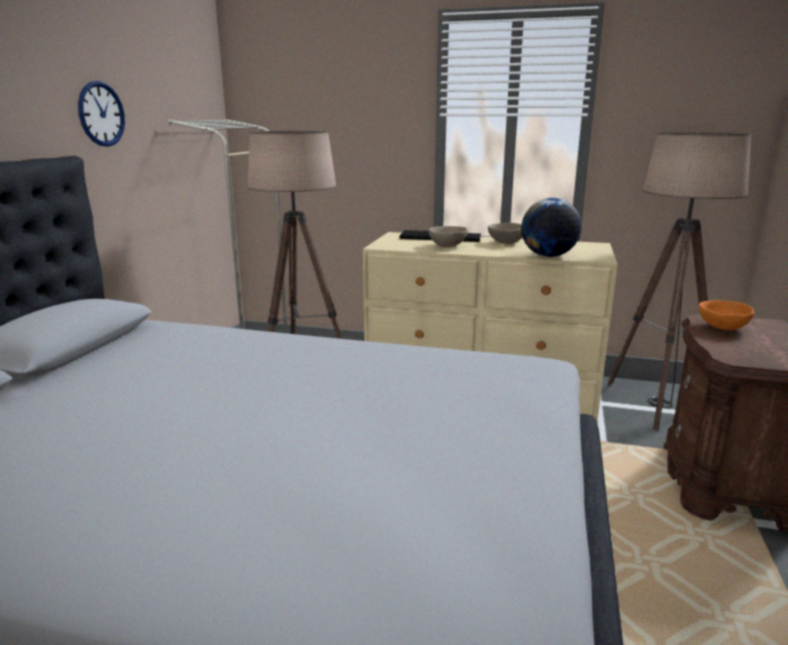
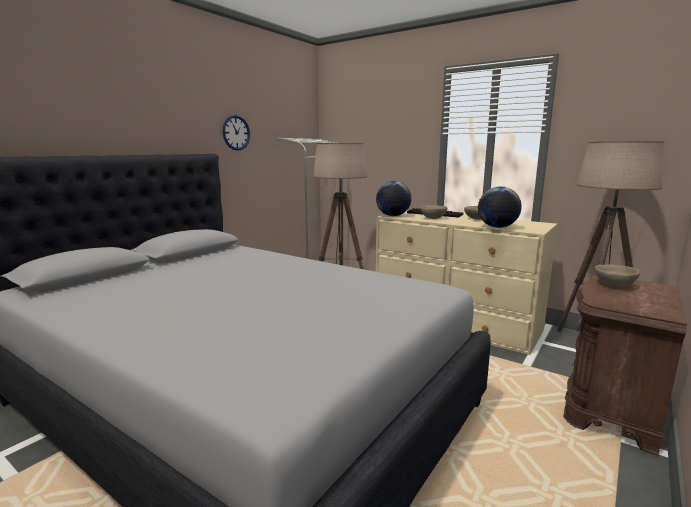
camera: 20 degrees right, 5 degrees down
orange bowl [699,300,754,330] -> beige bowl [595,265,640,287]
none -> globe [376,181,411,216]

